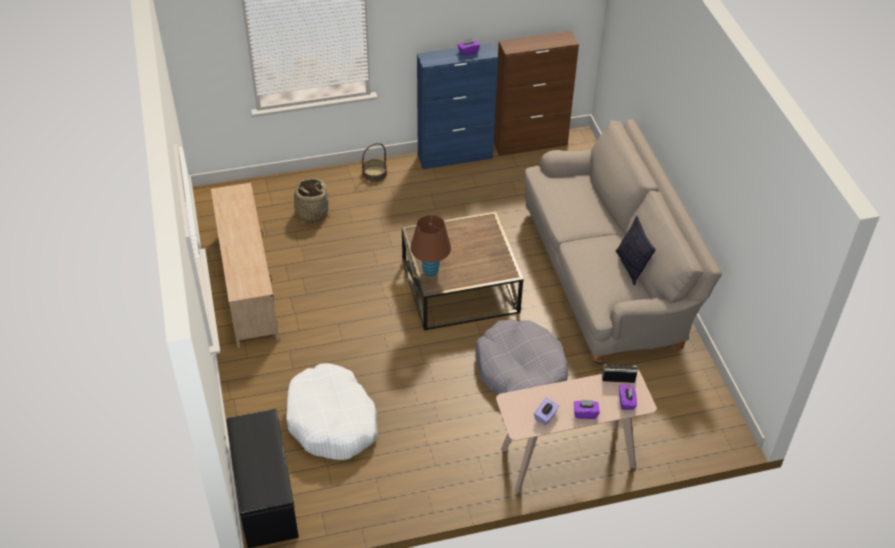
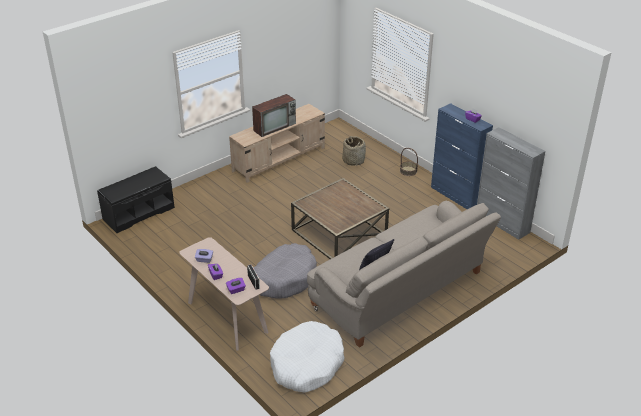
camera: 65 degrees right, 10 degrees down
white dog bed [286,363,378,460] -> white dog bed moved to [270,321,345,393]
brown table lamp [410,215,451,276] -> none
brown cabinet [494,31,579,156] -> grey cabinet [477,127,546,240]
none -> television [252,94,296,137]

